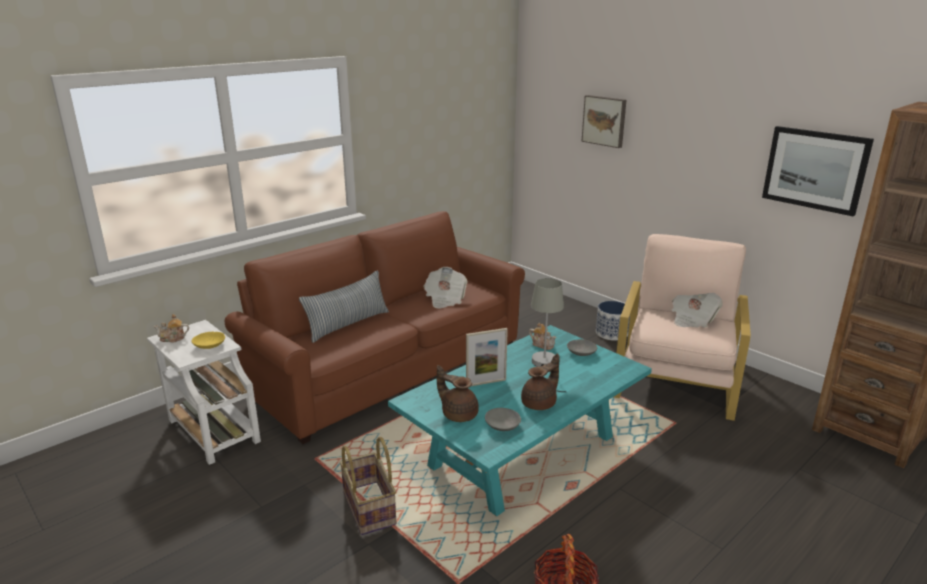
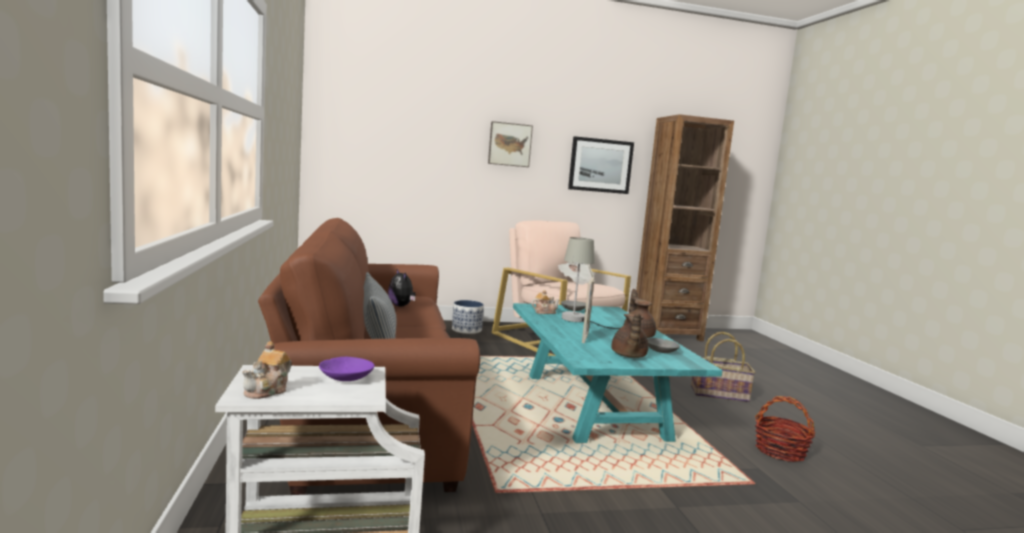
camera: 60 degrees left, 15 degrees down
yellow bowl [191,332,225,349] -> purple bowl [319,357,375,381]
basket [340,437,397,535] -> basket moved to [691,332,756,402]
newspaper [424,267,468,309] -> plush toy [388,270,416,306]
brown teapot [437,365,479,422] -> brown teapot turned 60 degrees counterclockwise [611,313,649,358]
picture [582,95,626,148] -> picture moved to [488,121,533,167]

